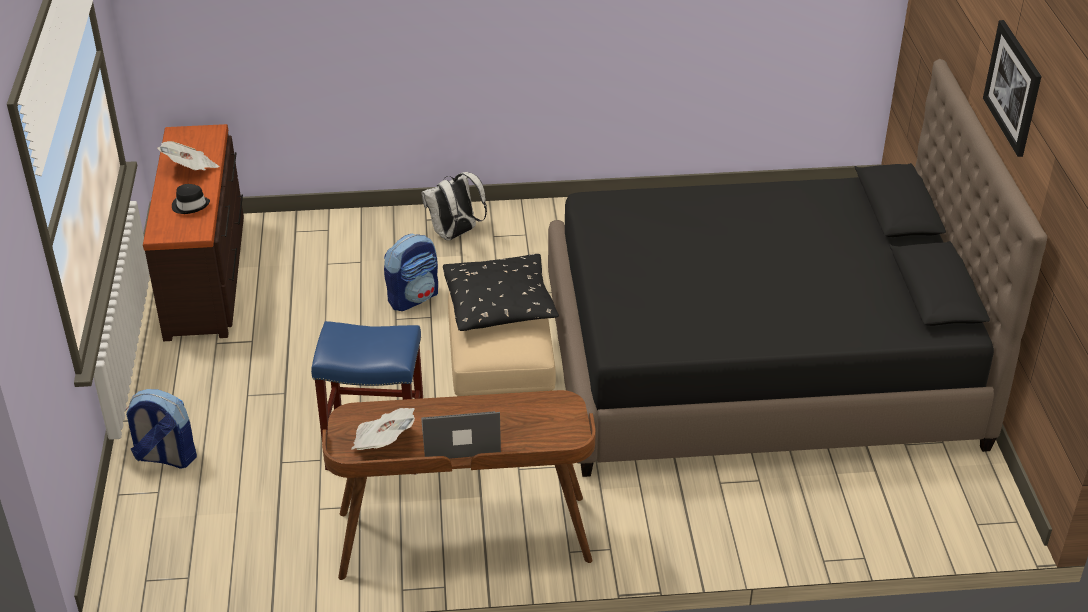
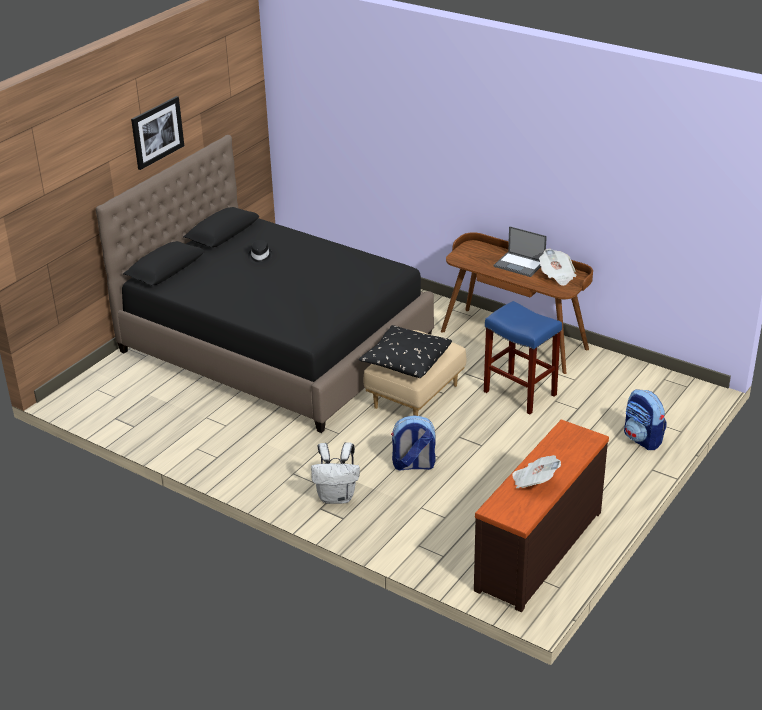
camera: 140 degrees left, 5 degrees down
black hat [172,184,210,214] -> black hat moved to [248,240,273,264]

